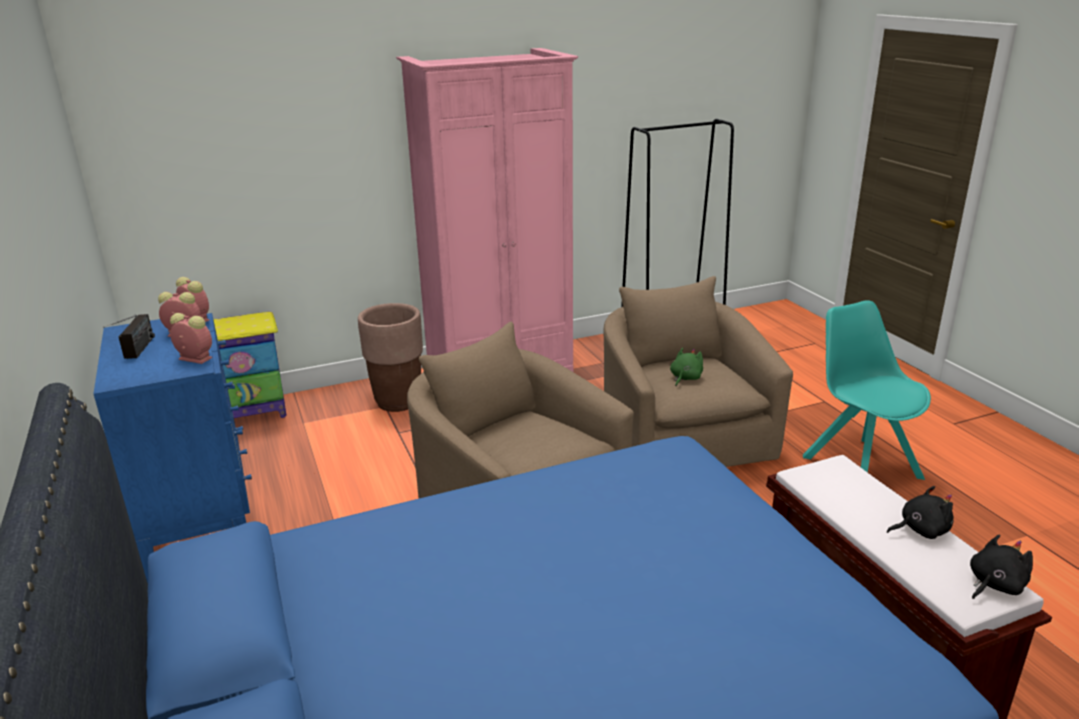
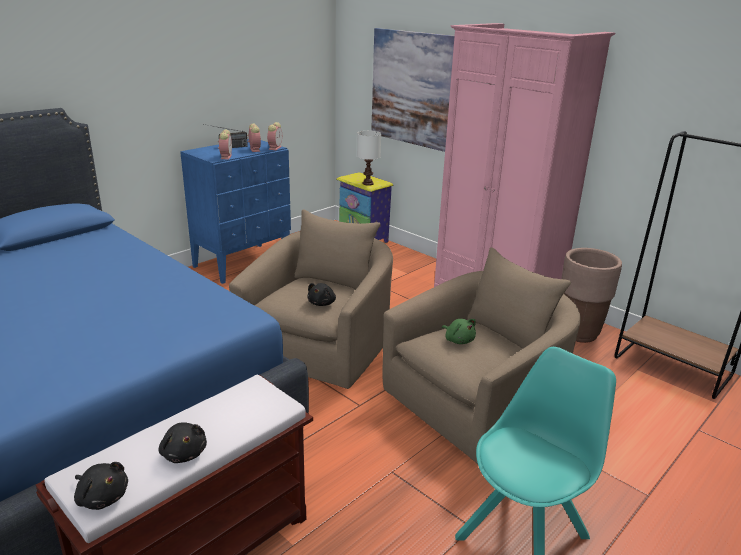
camera: 65 degrees right, 0 degrees up
brown planter [358,303,423,412] -> brown planter moved to [561,248,622,343]
green plush toy [670,348,703,386] -> green plush toy turned 45 degrees clockwise [442,319,476,344]
none -> black plush toy [307,283,336,306]
none -> white table lamp [357,131,381,186]
none -> picture [371,28,454,152]

